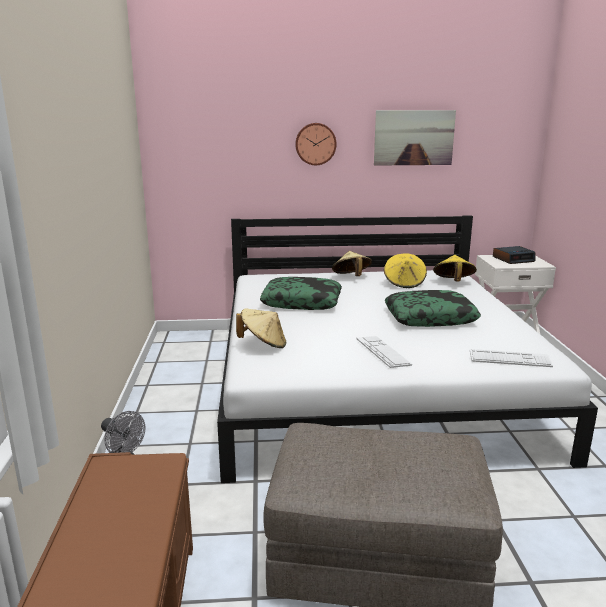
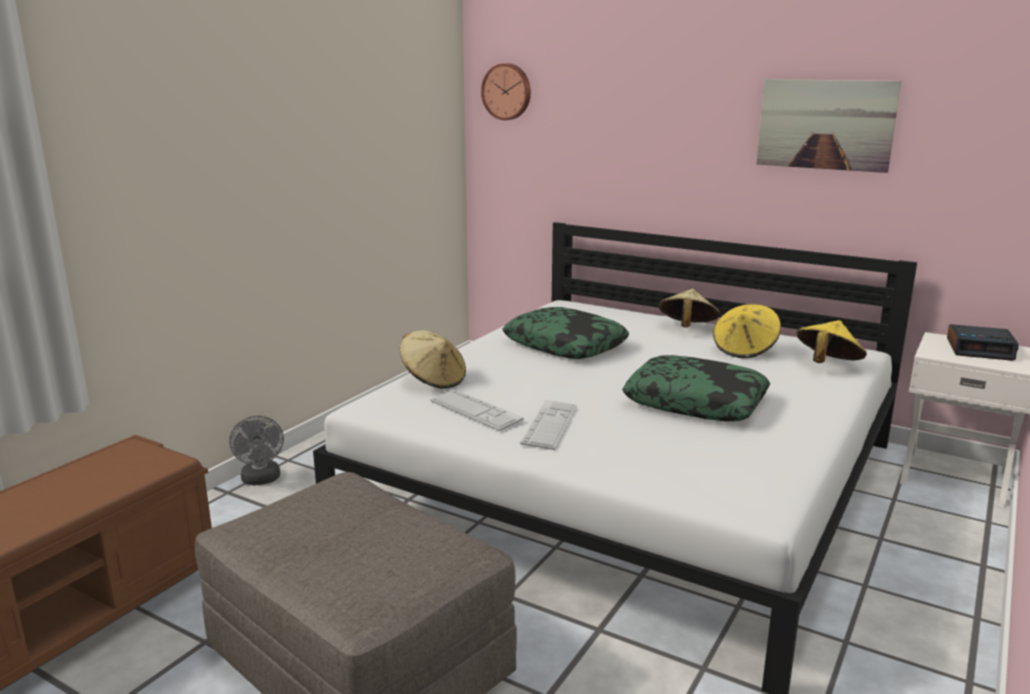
camera: 35 degrees right, 0 degrees up
wall clock [295,123,337,165] -> wall clock moved to [481,63,531,120]
keyboard [470,349,553,367] -> keyboard moved to [430,389,524,431]

